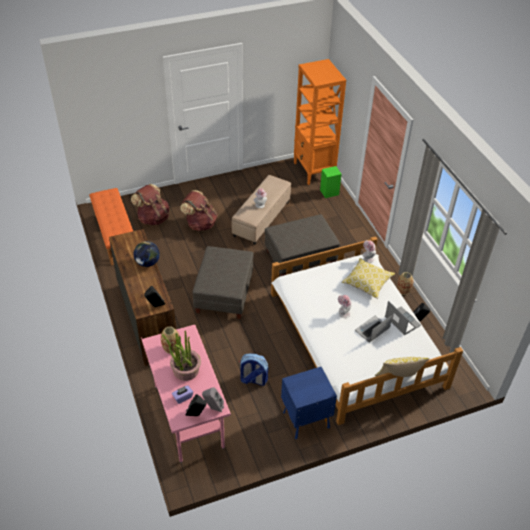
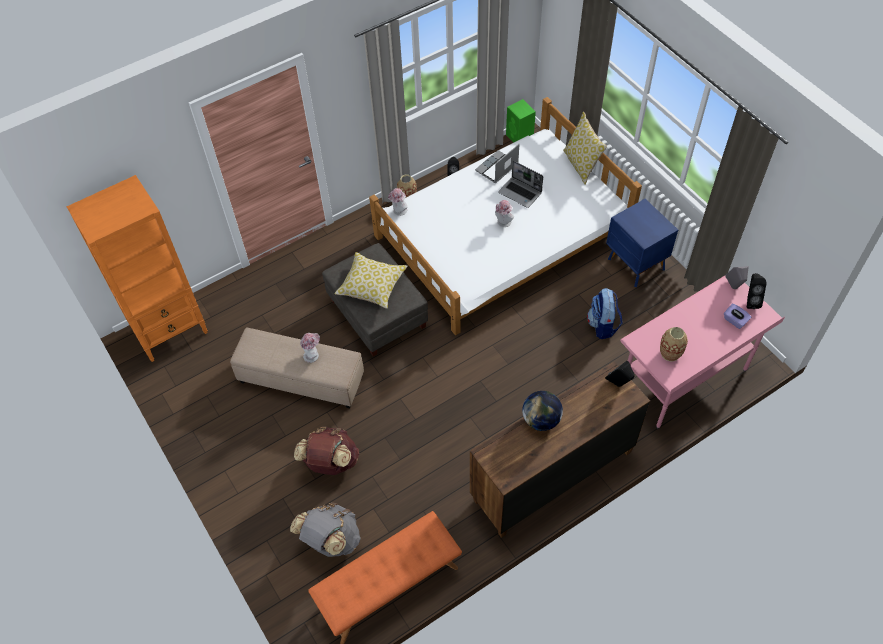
camera: 100 degrees left, 10 degrees up
brown backpack [131,184,169,225] -> grey backpack [290,502,361,557]
potted plant [162,331,201,381] -> none
grey ottoman [193,246,253,319] -> none
green speaker [320,166,342,198] -> green speaker moved to [506,99,536,143]
pillow [342,258,395,299] -> pillow moved to [335,252,408,309]

